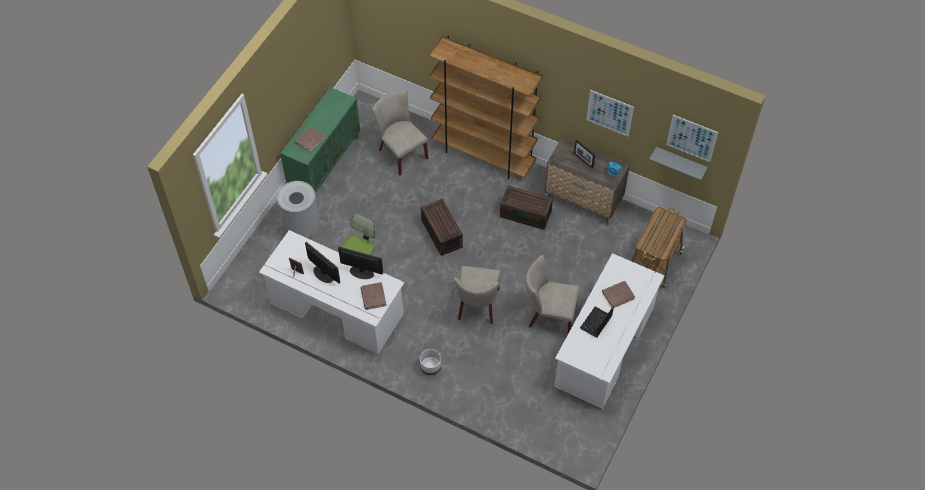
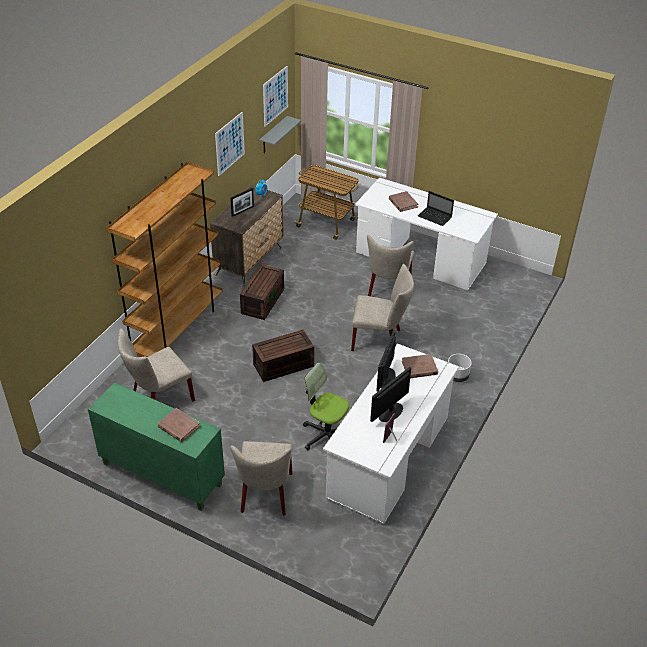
camera: 90 degrees left, 15 degrees down
grey trash can [277,181,320,239] -> beige chair [230,441,292,516]

